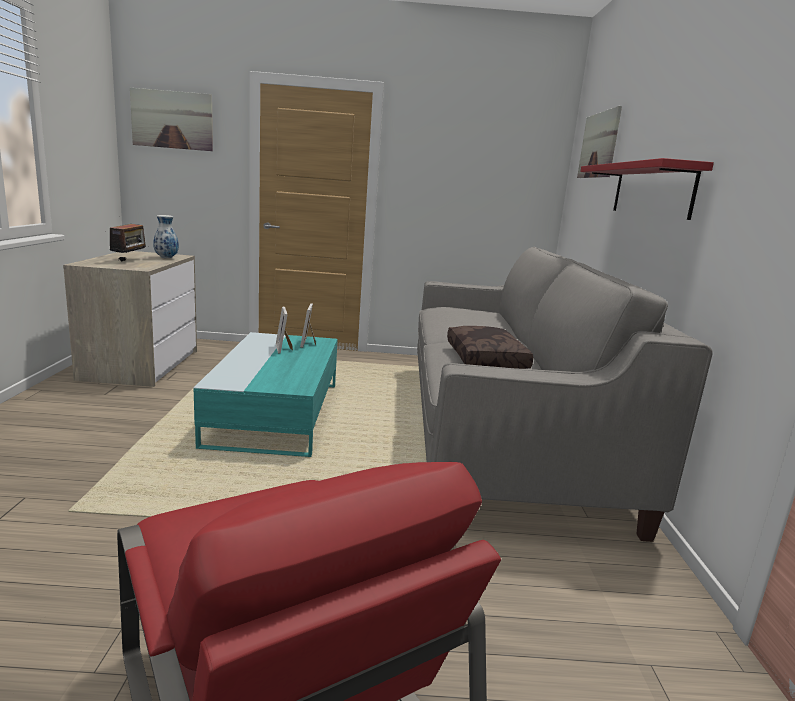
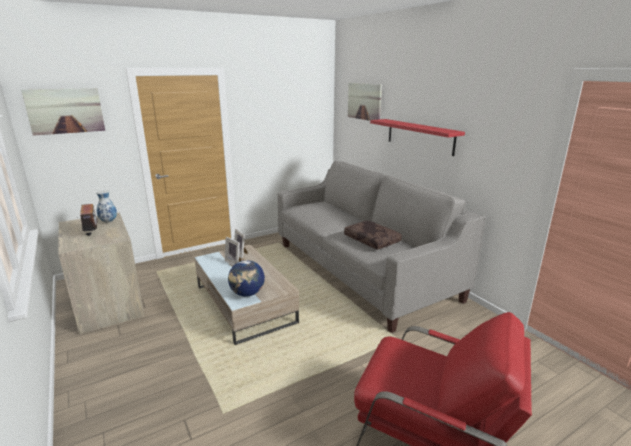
camera: 30 degrees left, 5 degrees up
turquoise coffee table [194,332,338,457] -> beige coffee table [195,245,299,345]
none -> globe [228,260,265,297]

